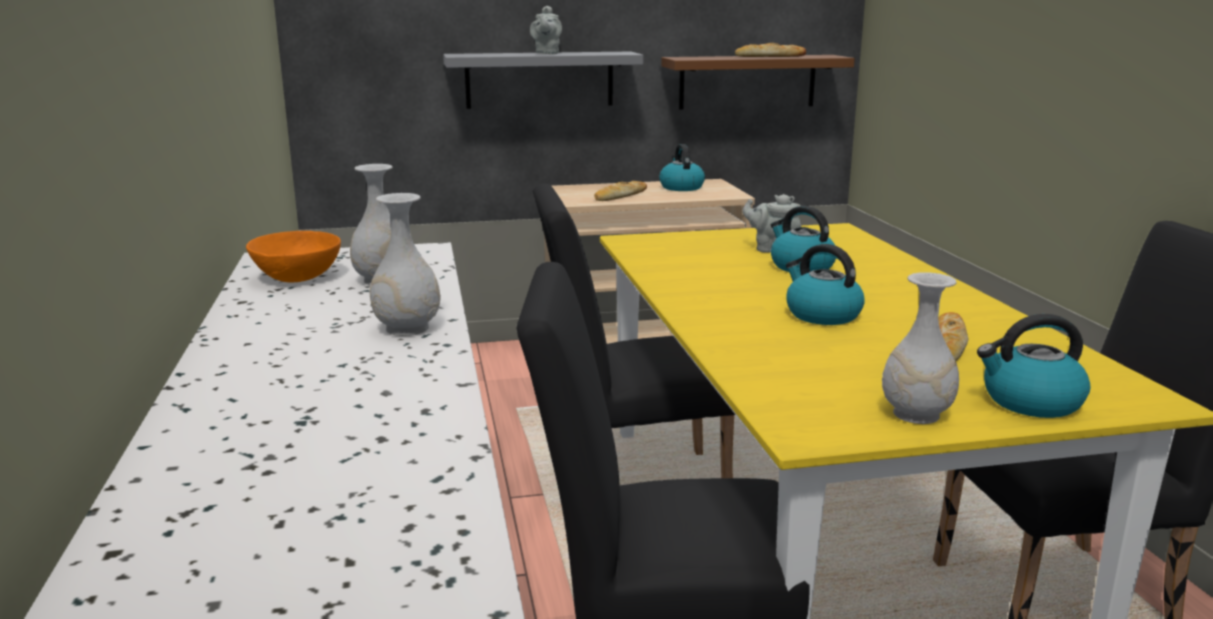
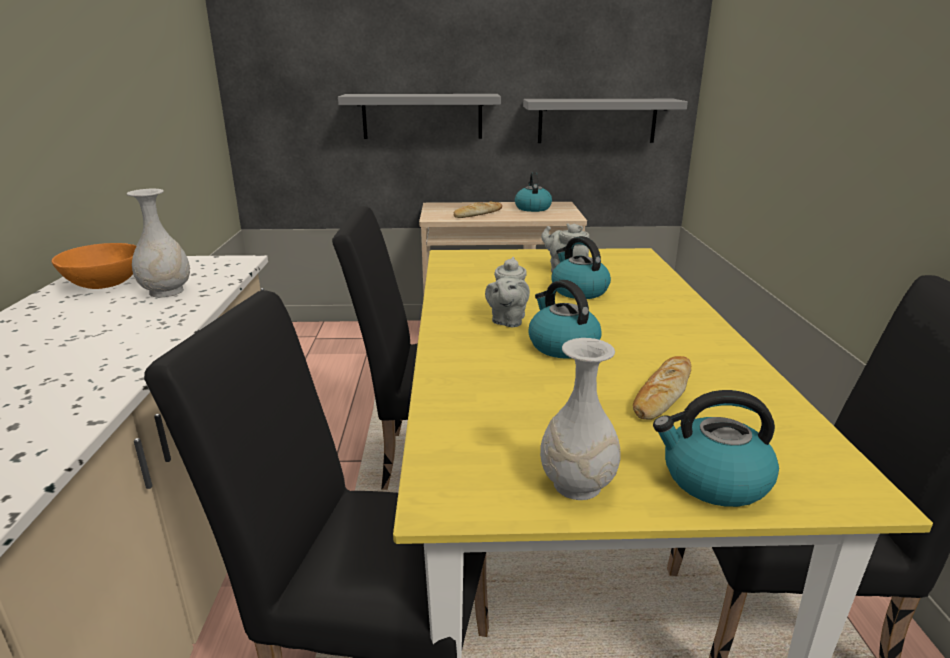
camera: 10 degrees right, 5 degrees up
white vase [370,193,441,336] -> none
grey teapot [530,6,562,54] -> grey teapot moved to [485,257,530,327]
brown shelf [661,55,855,110] -> grey shelf [523,99,688,143]
bread [735,43,806,57] -> none

